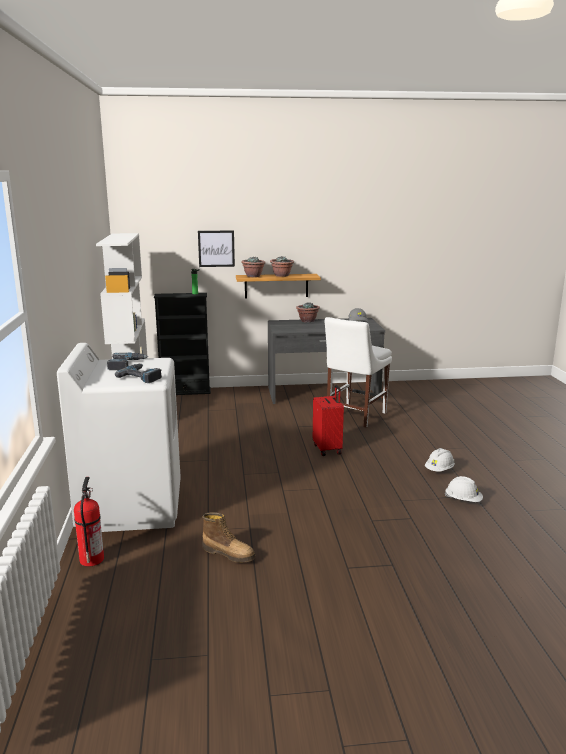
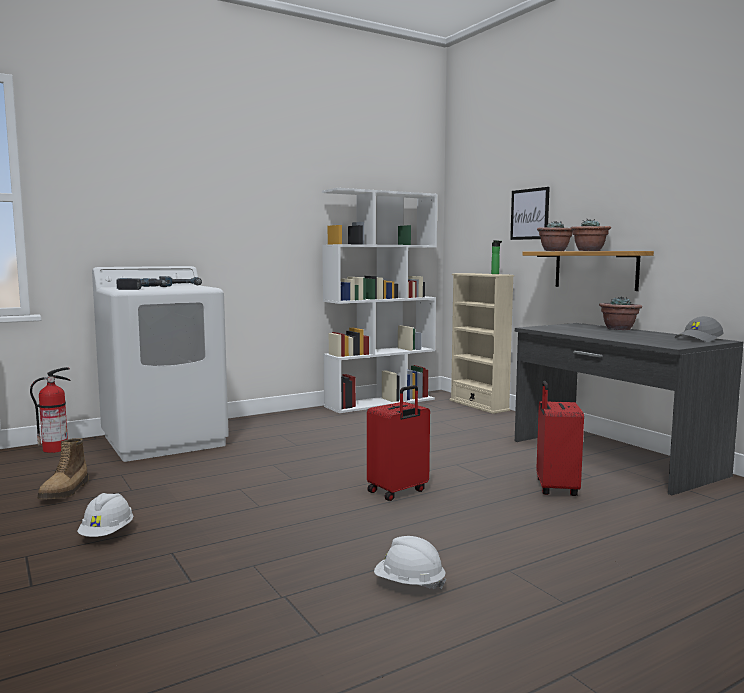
camera: 65 degrees right, 10 degrees down
black bookcase [154,293,211,395] -> beige bookcase [450,273,514,414]
white chair [325,317,392,428] -> red suitcase [536,381,584,496]
white hard hat [445,476,483,502] -> white hard hat moved to [77,493,133,537]

